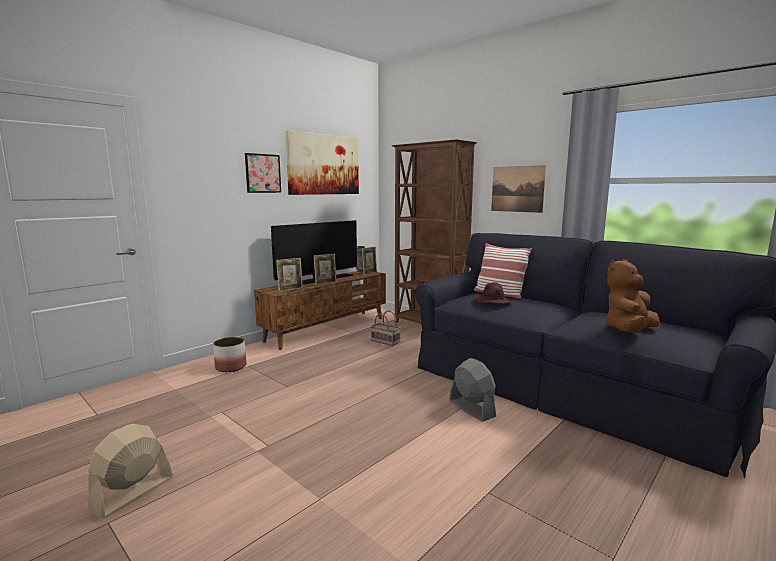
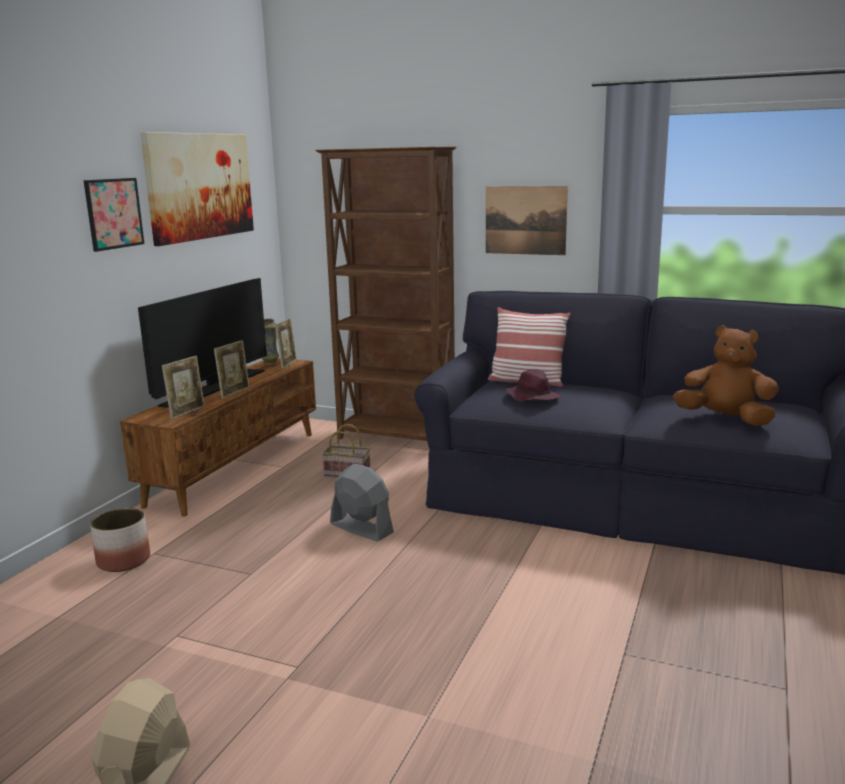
camera: 20 degrees left, 5 degrees up
grey fan [449,358,496,422] -> grey fan moved to [330,464,394,541]
brown plush toy [605,259,660,332] -> brown plush toy turned 90 degrees clockwise [673,325,779,426]

